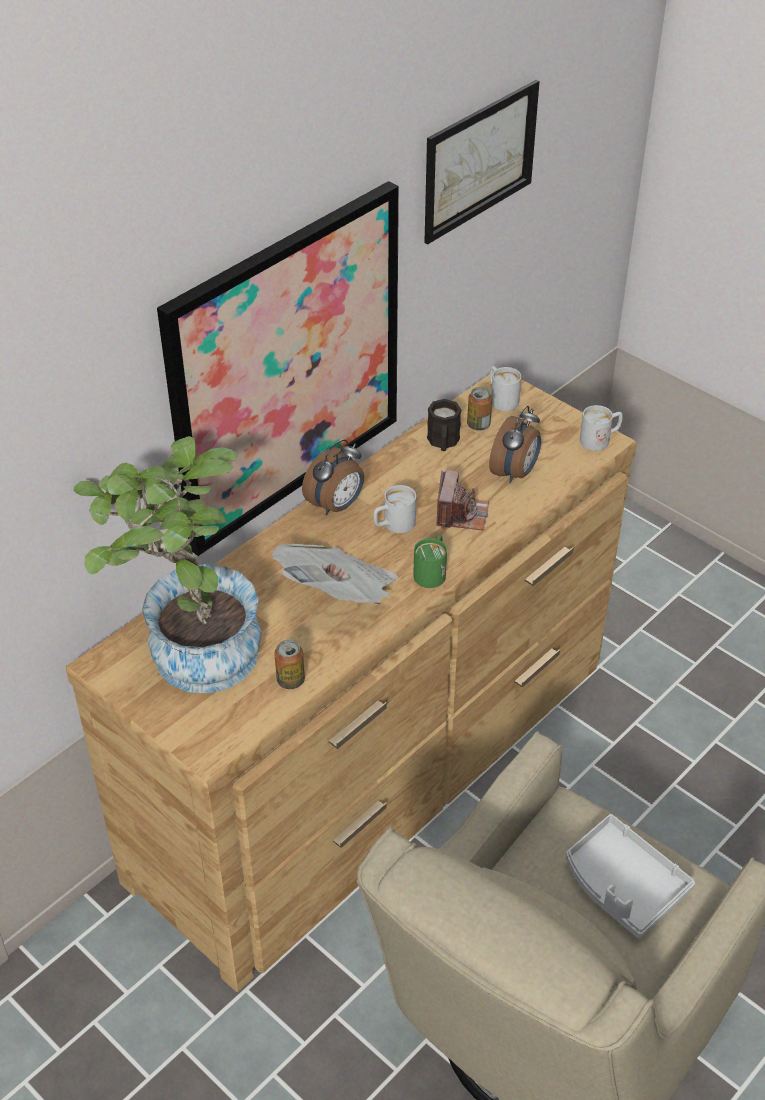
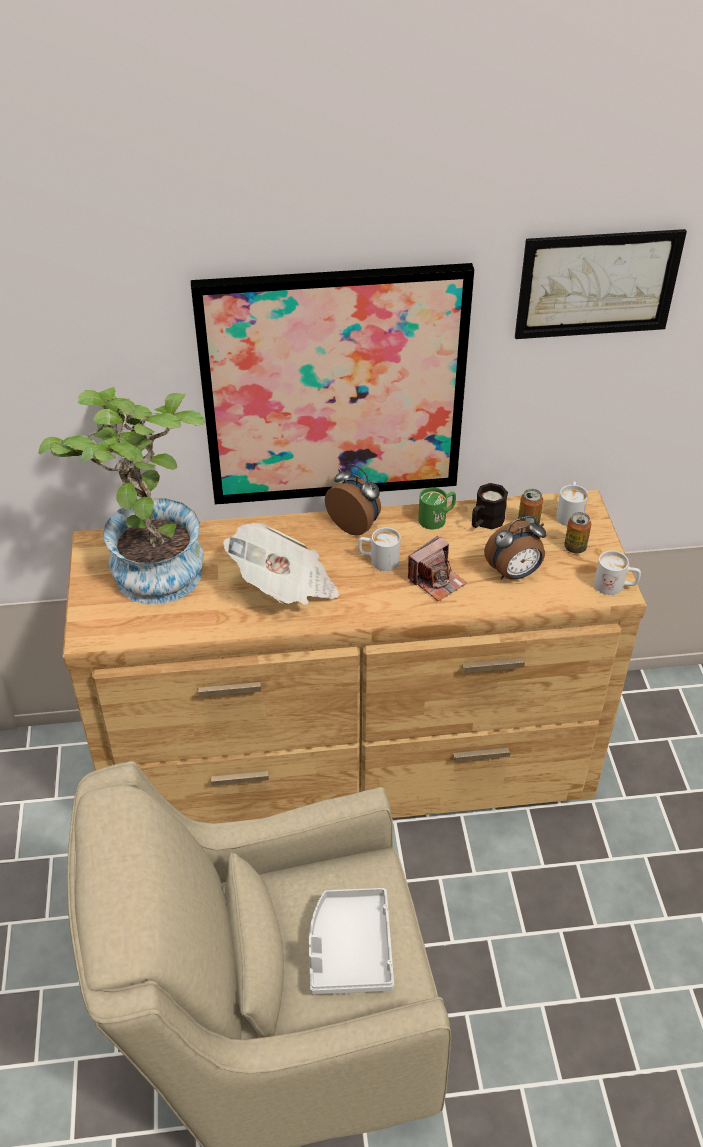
camera: 40 degrees right, 0 degrees up
can [274,640,305,689] -> can moved to [564,512,591,553]
alarm clock [302,439,364,515] -> alarm clock turned 135 degrees counterclockwise [325,464,381,536]
green mug [413,534,447,588] -> green mug moved to [418,487,456,529]

